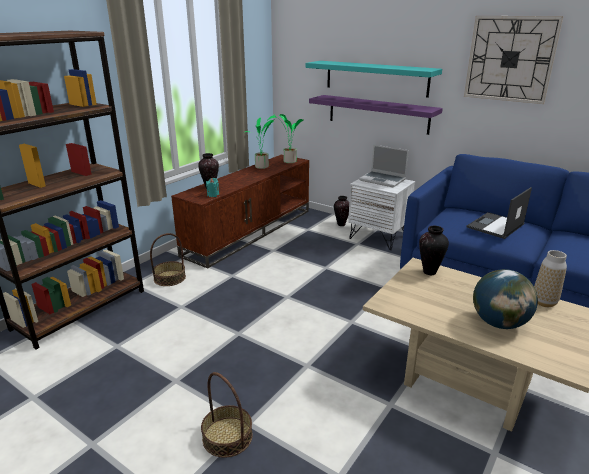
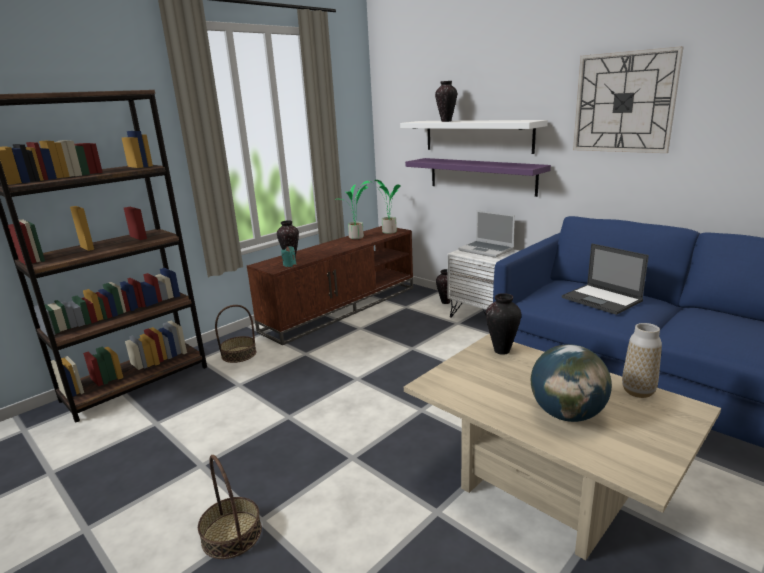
camera: 10 degrees right, 5 degrees down
turquoise shelf [305,61,442,98] -> white shelf [400,120,548,154]
laptop [466,187,532,239] -> laptop turned 90 degrees counterclockwise [562,243,649,315]
none -> vase [435,81,457,122]

